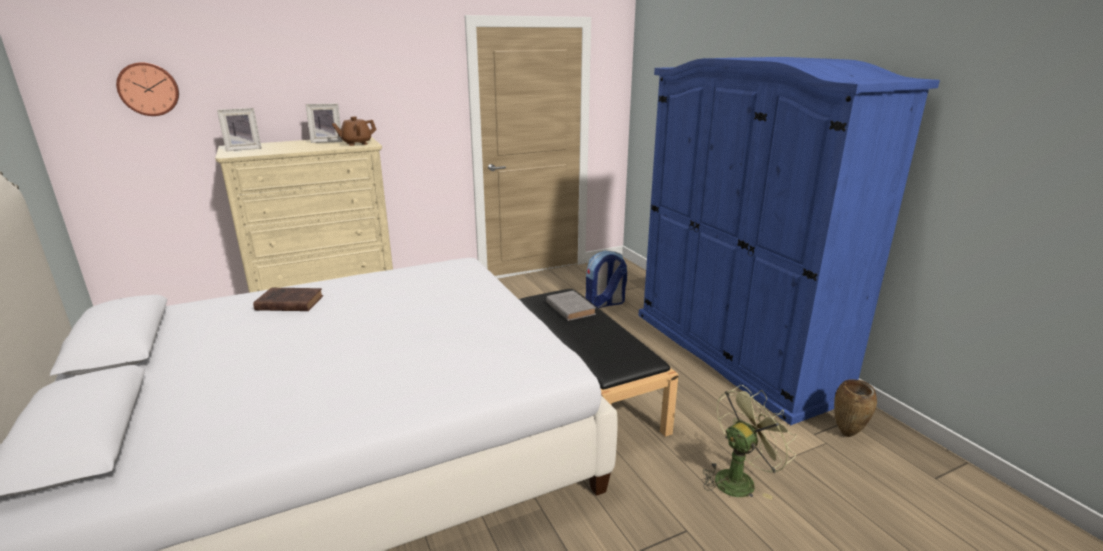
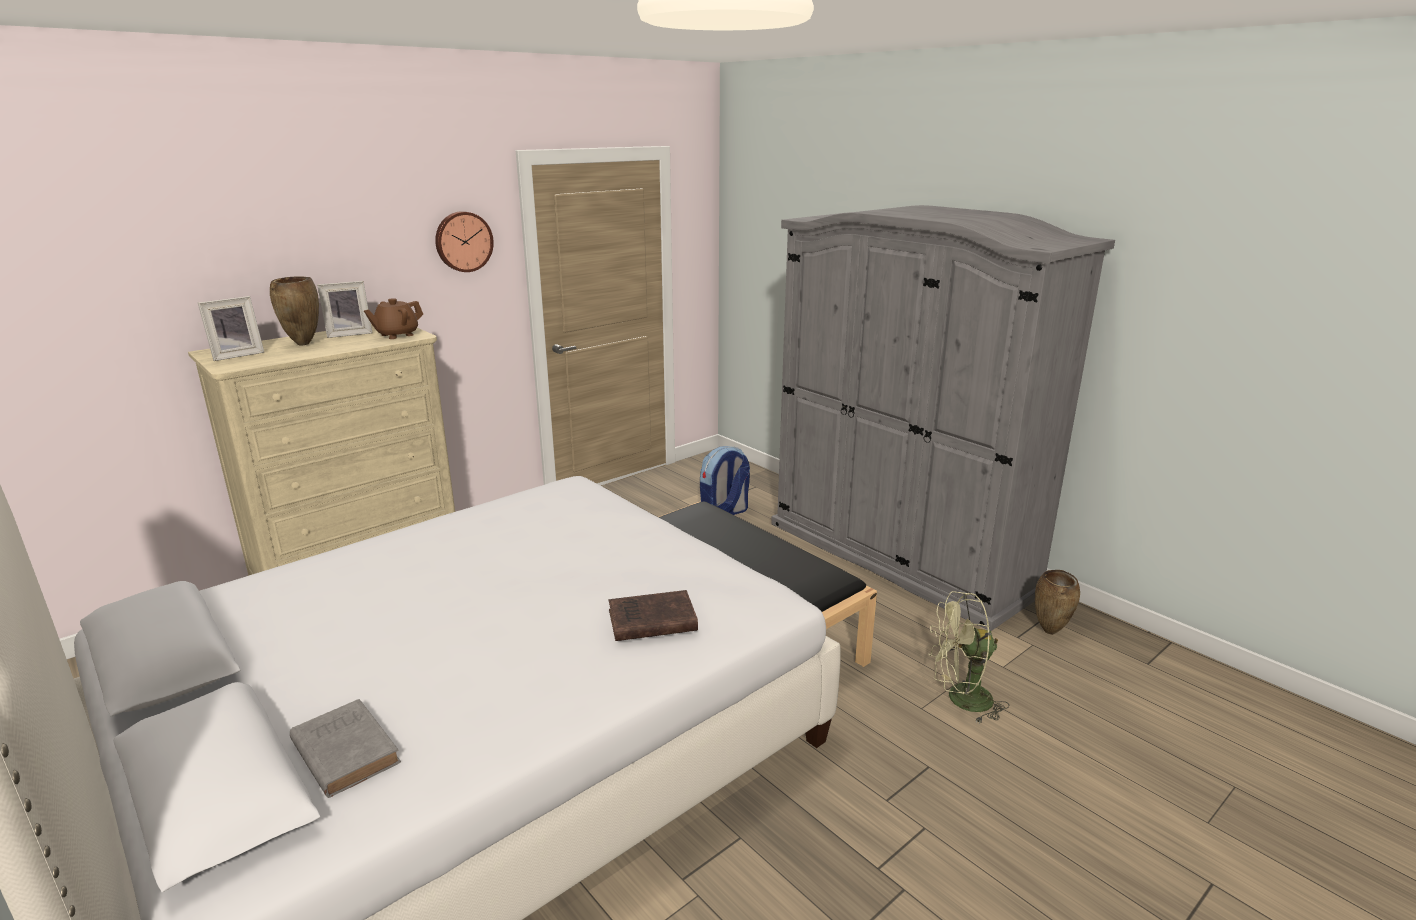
camera: 15 degrees left, 0 degrees up
wall clock [116,62,179,116] -> wall clock moved to [435,211,494,272]
brown book [253,288,323,311] -> brown book moved to [608,590,698,641]
grey book [546,291,596,321] -> grey book moved to [290,699,401,798]
blue wardrobe [639,57,940,425] -> grey wardrobe [771,205,1115,631]
green fan [703,385,797,500] -> green fan turned 135 degrees counterclockwise [929,591,1010,723]
none -> brown vase [270,276,319,346]

